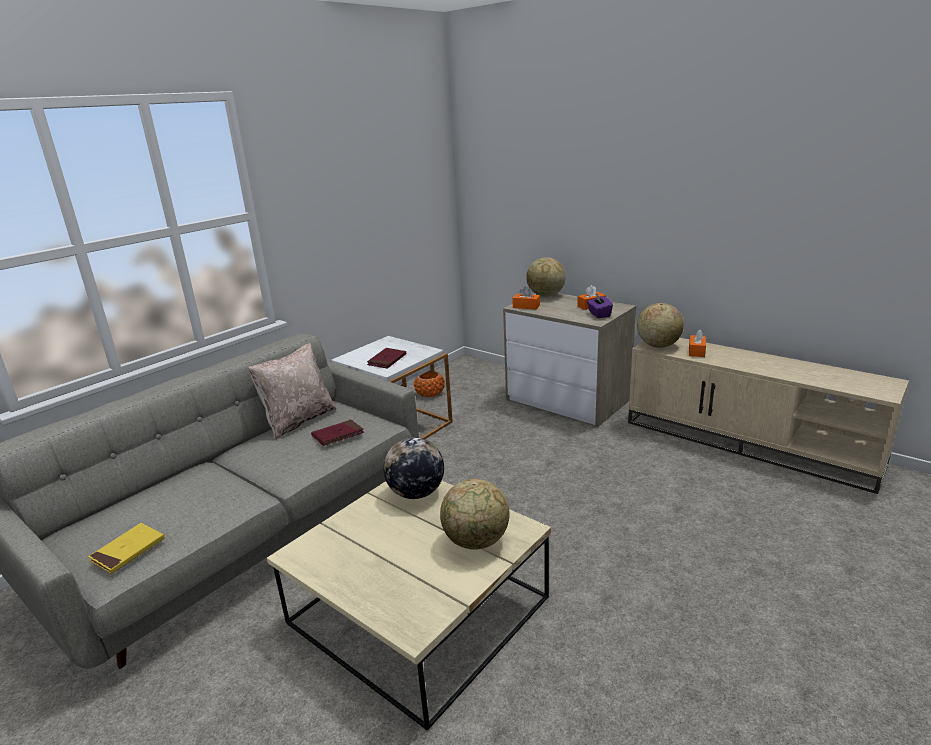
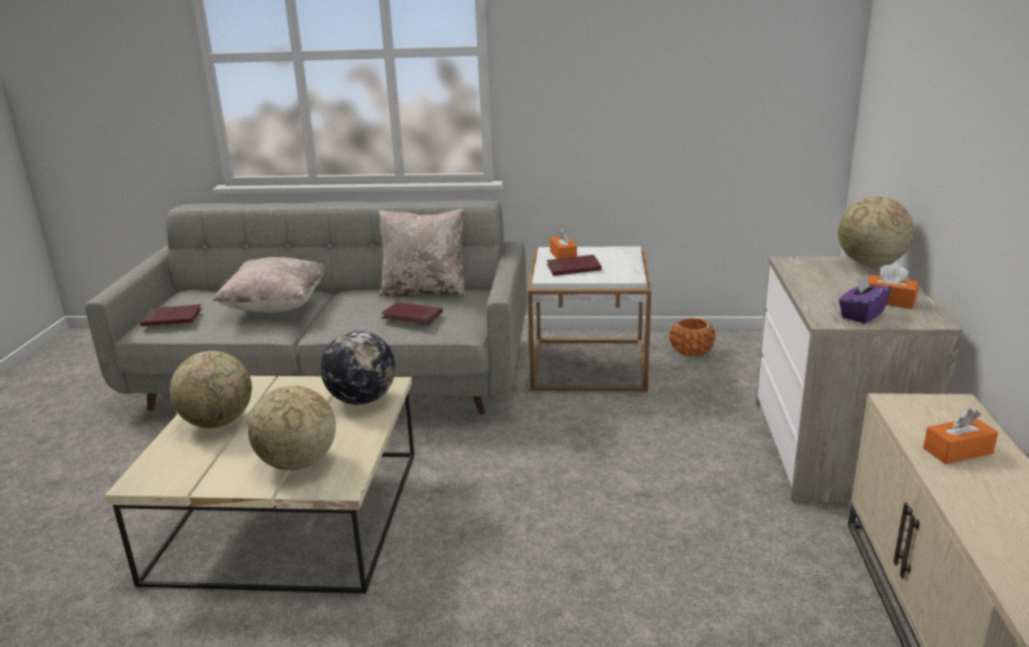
camera: 55 degrees right, 0 degrees up
yellow book [88,523,165,574] -> red book [140,304,202,327]
orange tissue box [512,286,540,309] -> orange tissue box moved to [550,228,577,259]
globe [637,303,684,348] -> globe moved to [170,351,252,428]
none -> beige pillow [213,257,326,313]

